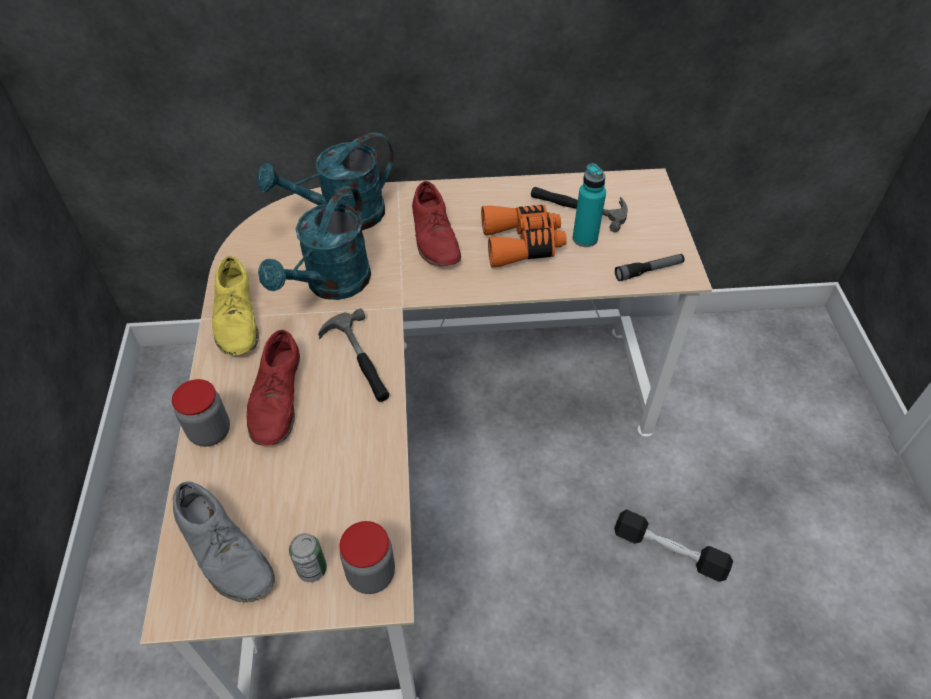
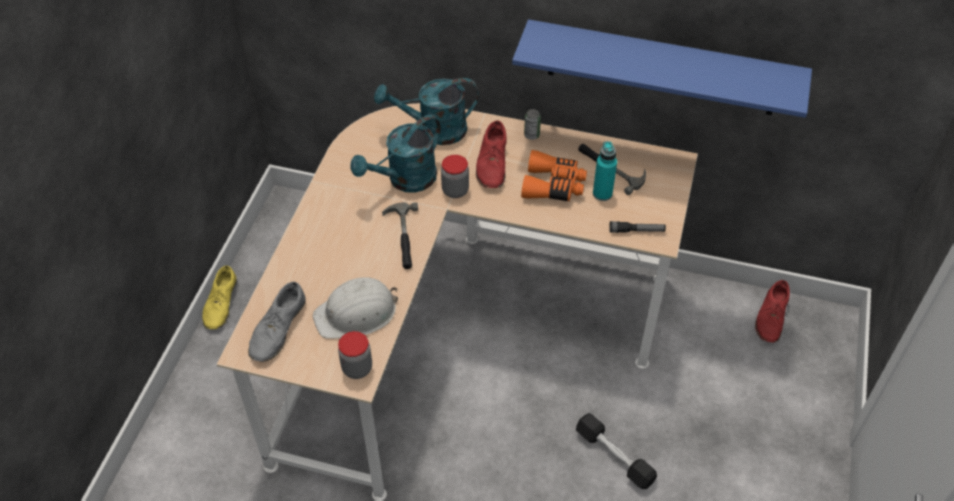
camera: 20 degrees right, 0 degrees up
jar [172,379,230,447] -> jar moved to [441,155,469,198]
grey shoe [173,482,275,603] -> grey shoe turned 45 degrees clockwise [248,282,306,362]
yellow shoe [212,256,259,356] -> yellow shoe moved to [202,266,237,329]
red shoe [247,330,300,446] -> red shoe moved to [755,280,790,343]
can [289,533,327,582] -> can moved to [524,109,541,140]
none -> white hard hat [313,277,398,339]
none -> blue shelf [512,19,812,118]

